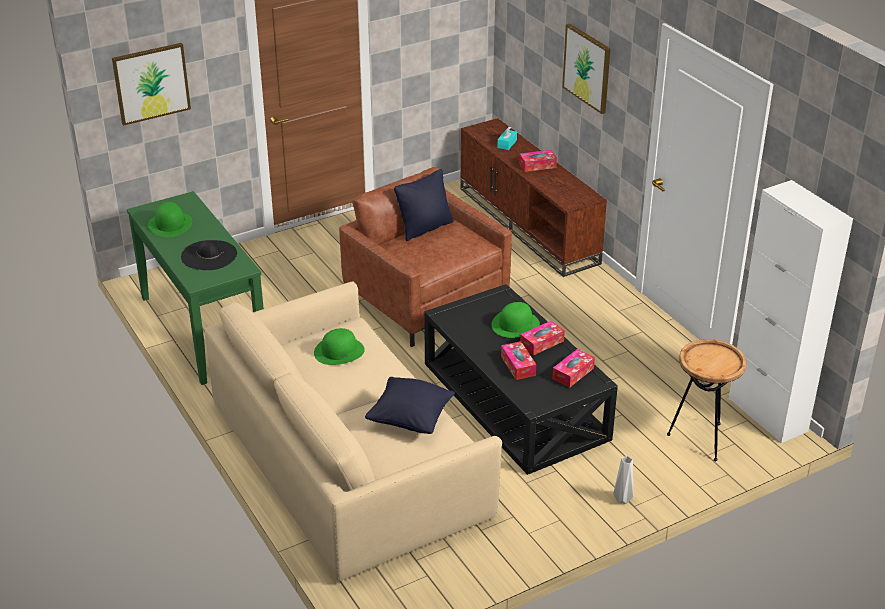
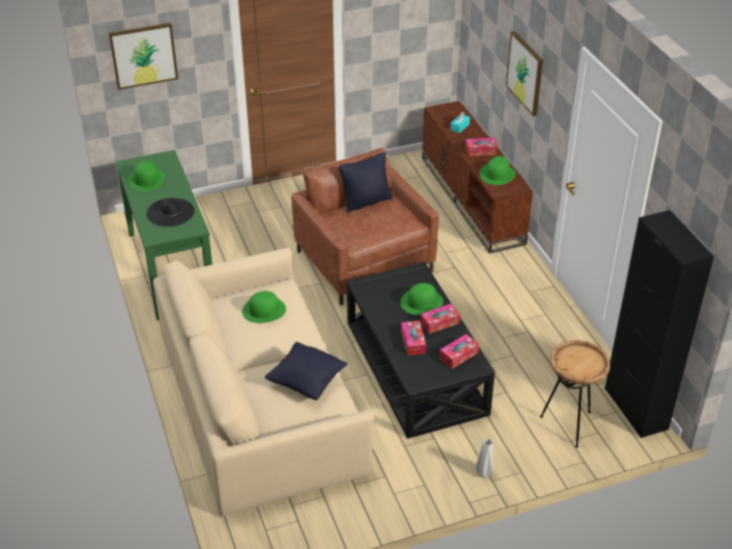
camera: 10 degrees right, 5 degrees up
white cabinet [729,180,853,443] -> black cabinet [605,210,714,438]
none -> green hat [479,156,516,185]

